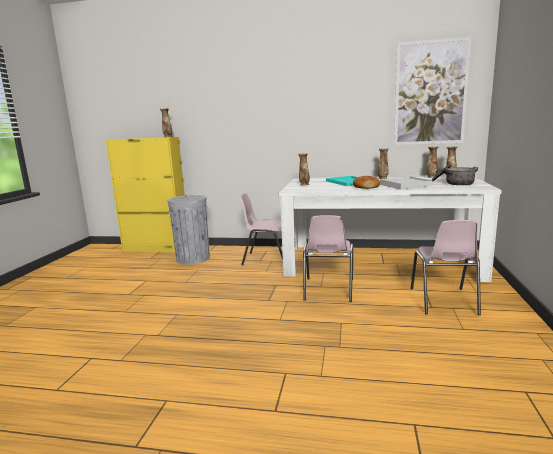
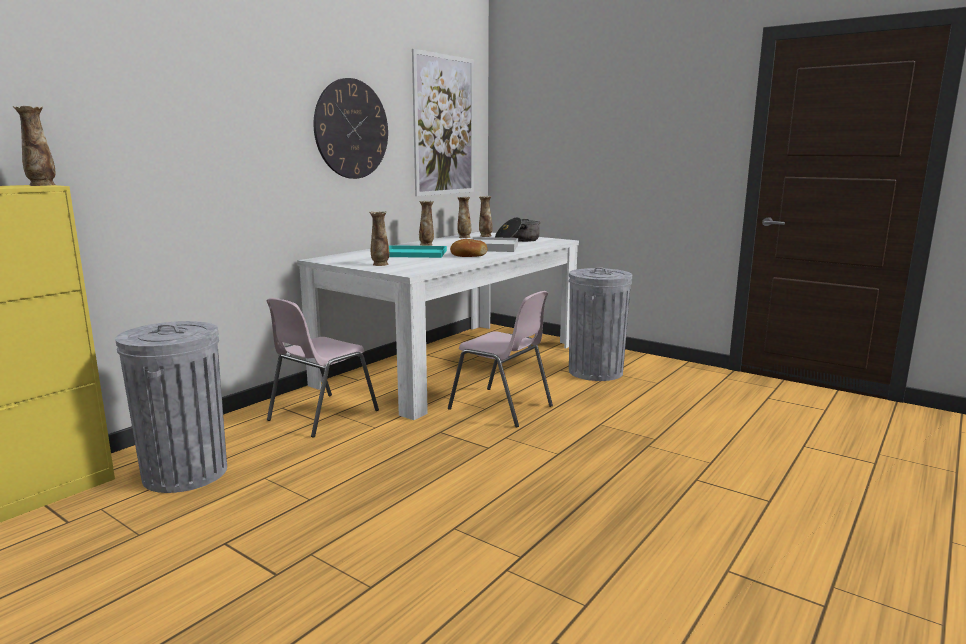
camera: 65 degrees left, 0 degrees up
pink chair [410,220,481,315] -> grey trash can [569,267,632,381]
none -> wall clock [314,78,388,179]

